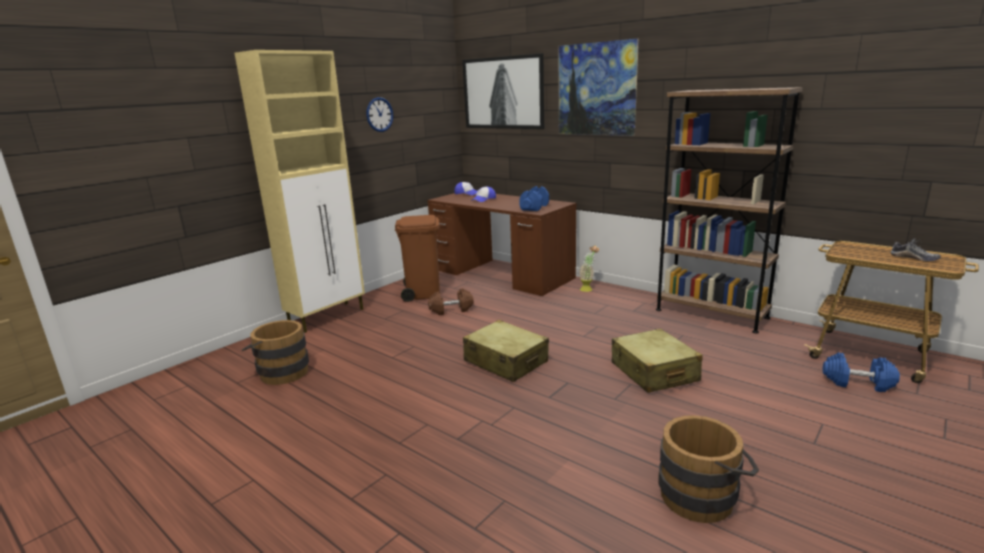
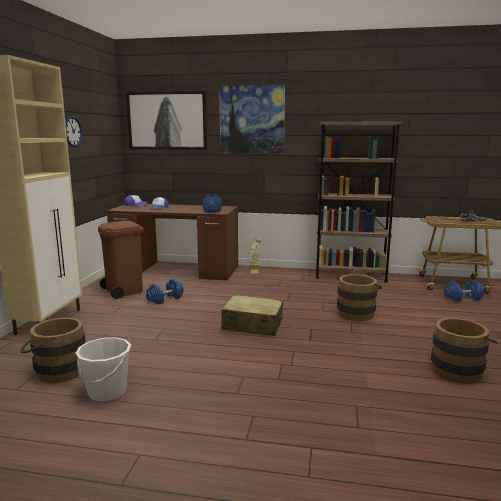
camera: 30 degrees left, 5 degrees down
brown dumbbell [428,288,474,315] -> blue dumbbell [146,279,183,304]
beige suitcase [612,329,703,393] -> brown bucket [337,274,382,321]
none -> white bucket [75,337,131,401]

